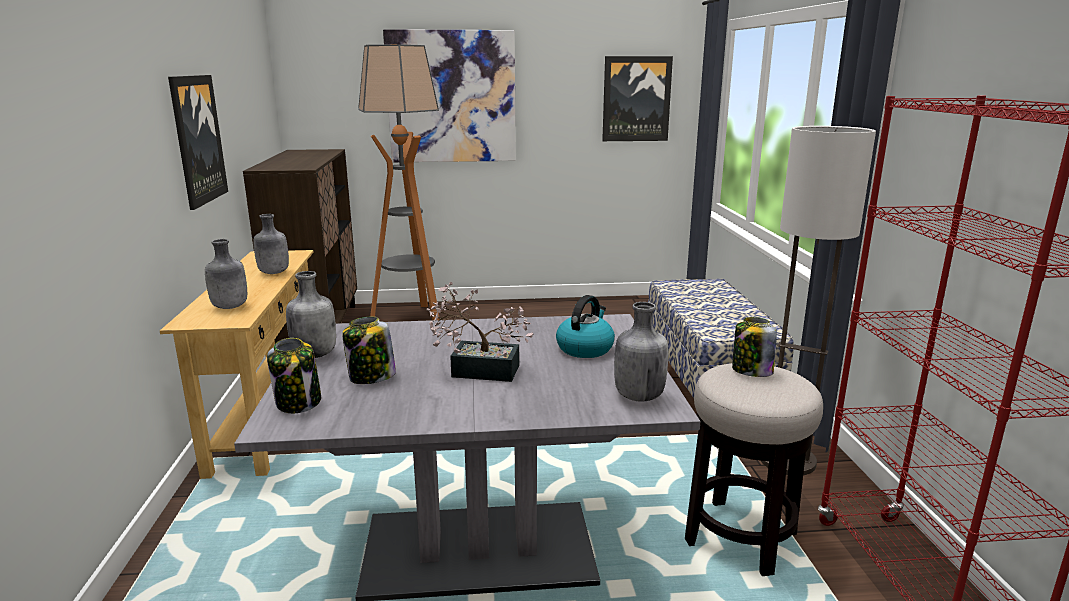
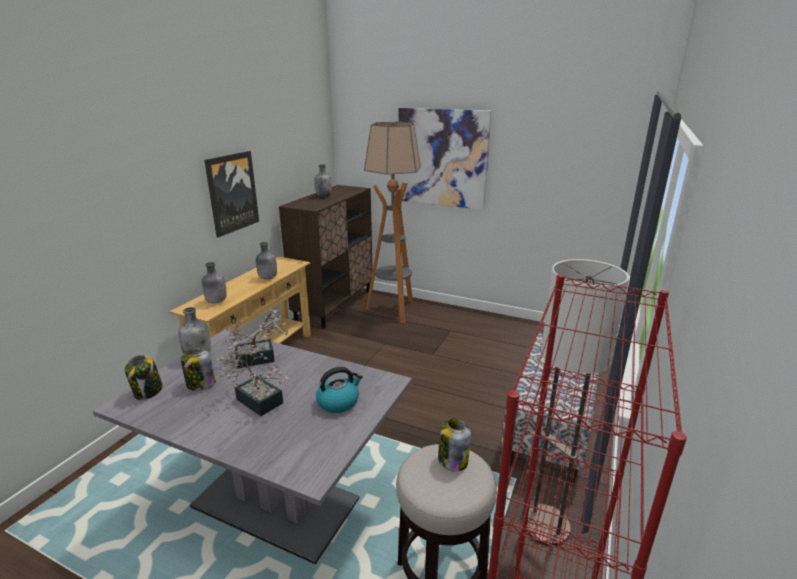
camera: 30 degrees right, 5 degrees up
picture [602,56,673,141] -> none
grey bottle [614,302,668,402] -> grey bottle moved to [315,164,332,197]
none -> potted plant [222,309,288,368]

